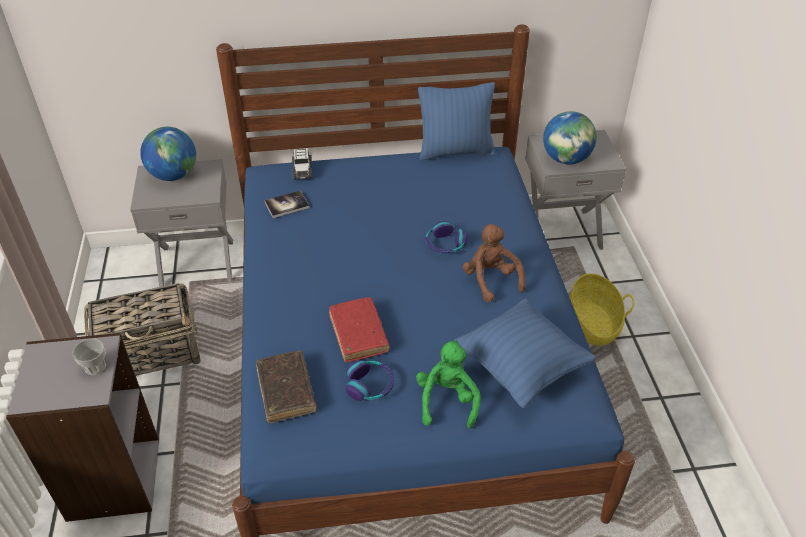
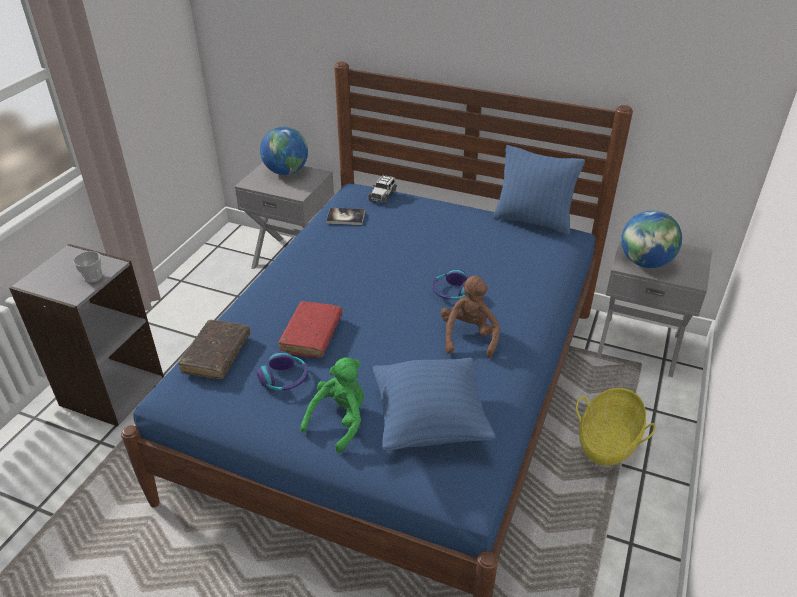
camera: 30 degrees right, 5 degrees down
basket [84,283,200,376] -> none

